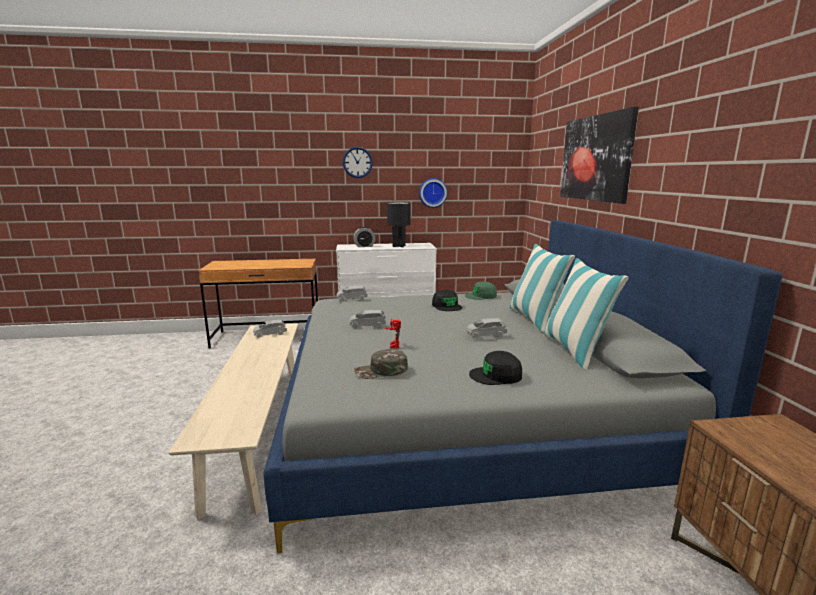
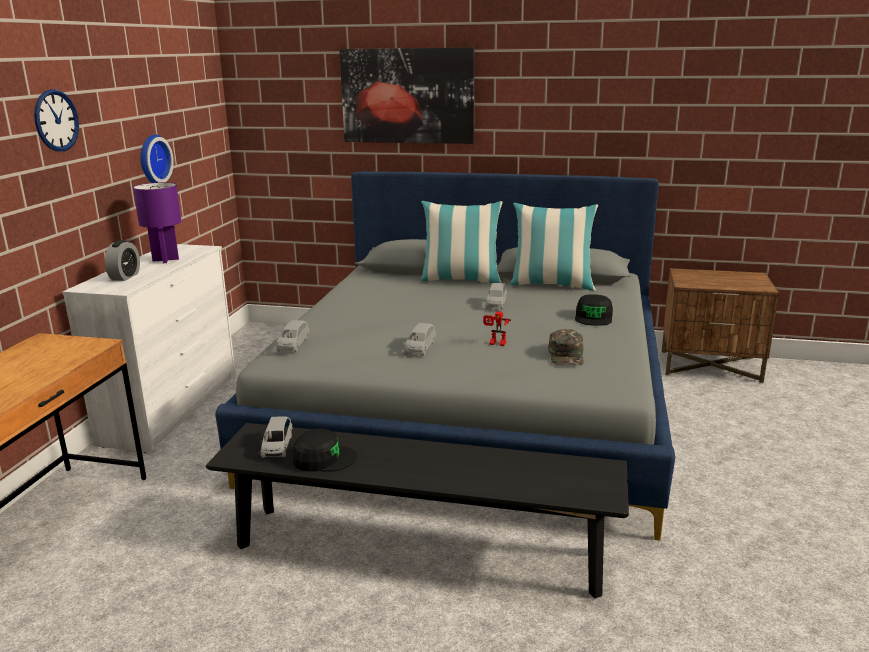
camera: 70 degrees left, 5 degrees up
beige bench [169,324,298,520] -> black bench [206,423,629,599]
black table lamp [387,202,410,247] -> purple table lamp [133,182,181,263]
black cap [432,290,462,311] -> black cap moved to [293,429,357,472]
green cap [465,282,497,300] -> none

